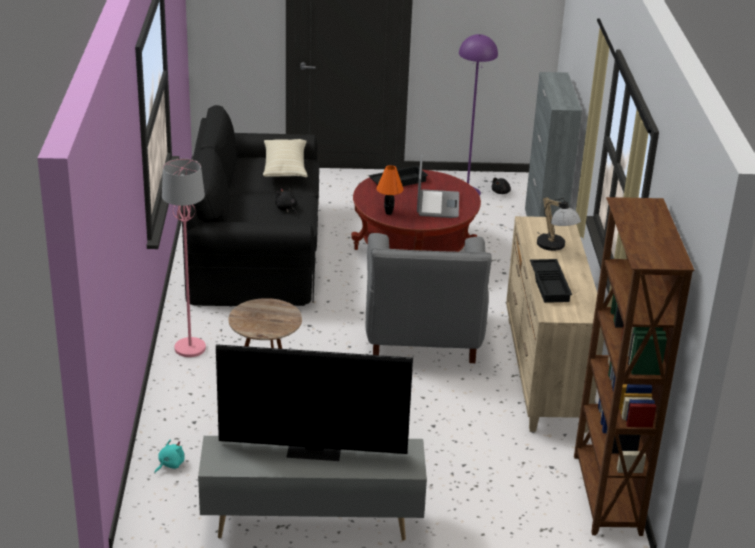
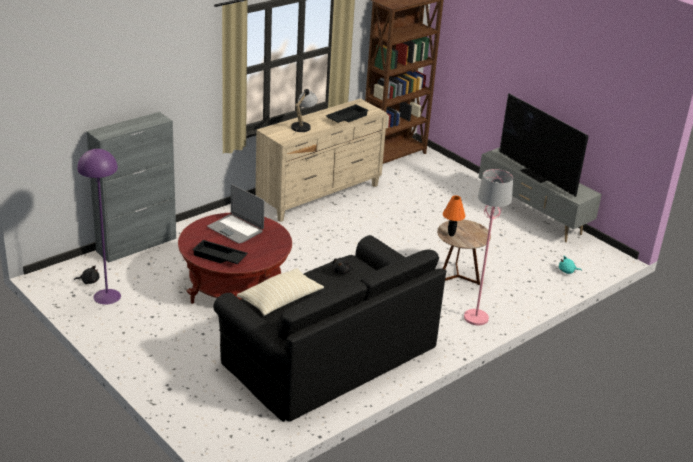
camera: 130 degrees left, 0 degrees up
grey armchair [366,233,492,363] -> none
orange table lamp [377,165,403,215] -> orange table lamp moved to [443,195,465,236]
laptop [417,155,459,218] -> laptop turned 105 degrees counterclockwise [207,185,265,244]

